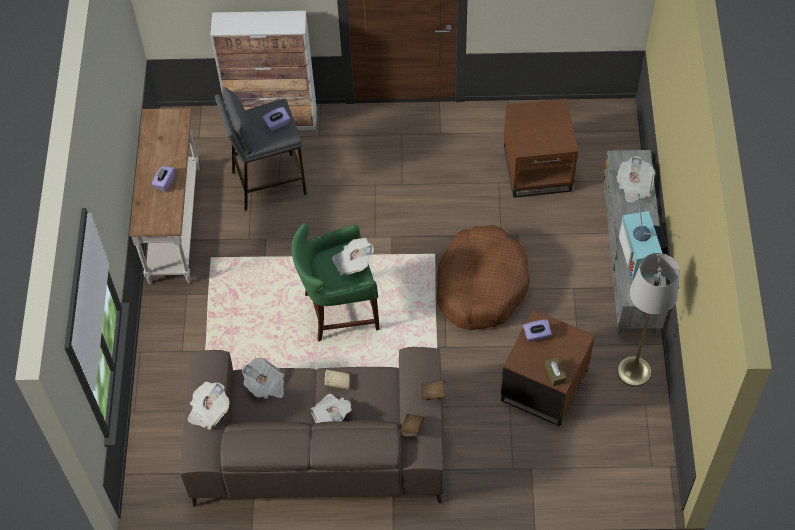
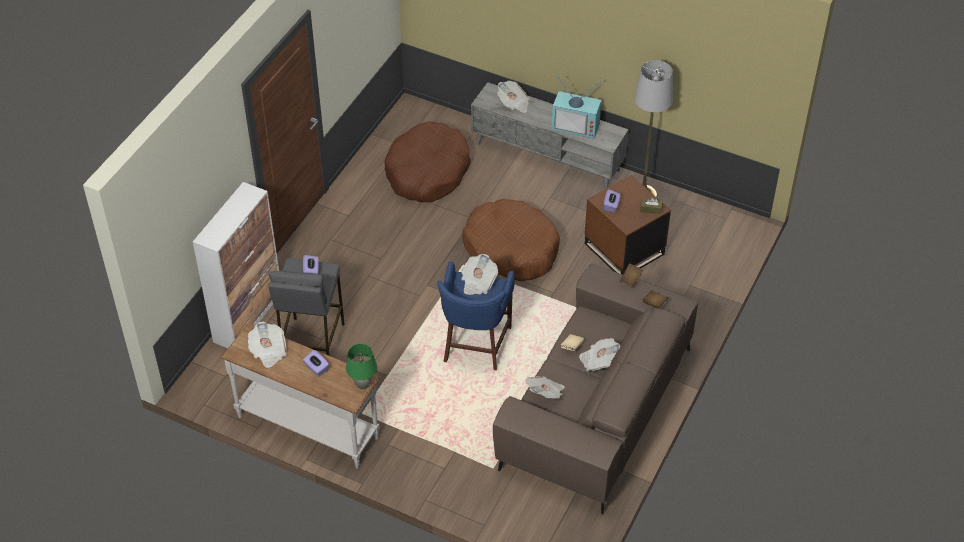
camera: 65 degrees left, 10 degrees down
newspaper [187,382,229,429] -> newspaper moved to [248,321,287,368]
green stool [292,223,380,342] -> blue stool [437,261,515,370]
brown side table [504,98,578,198] -> brown dog bed [384,121,471,202]
none -> green table lamp [346,344,377,390]

